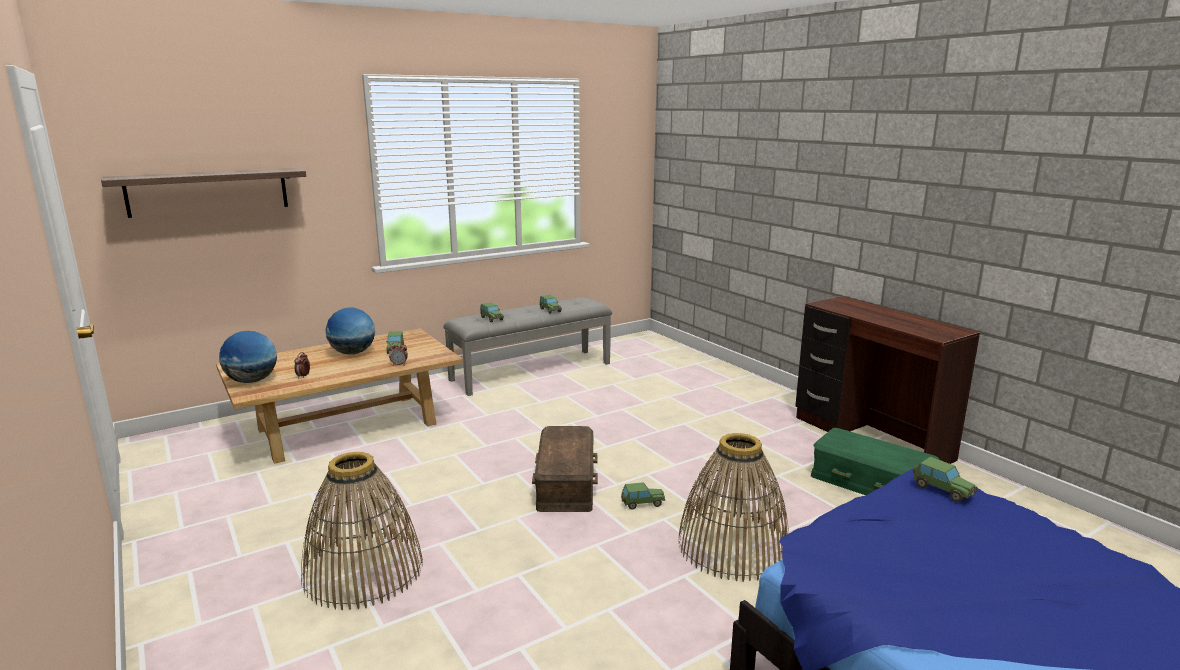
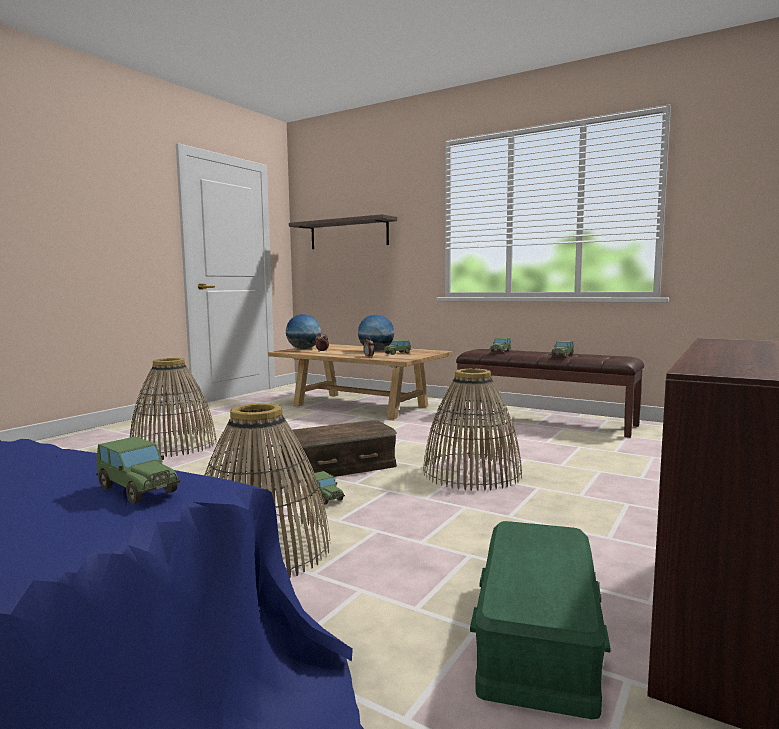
camera: 65 degrees right, 10 degrees down
grey bench [443,297,612,396] -> brown bench [456,349,644,438]
toy car [913,457,978,502] -> toy car turned 75 degrees counterclockwise [96,437,181,504]
none -> basket [423,369,522,491]

